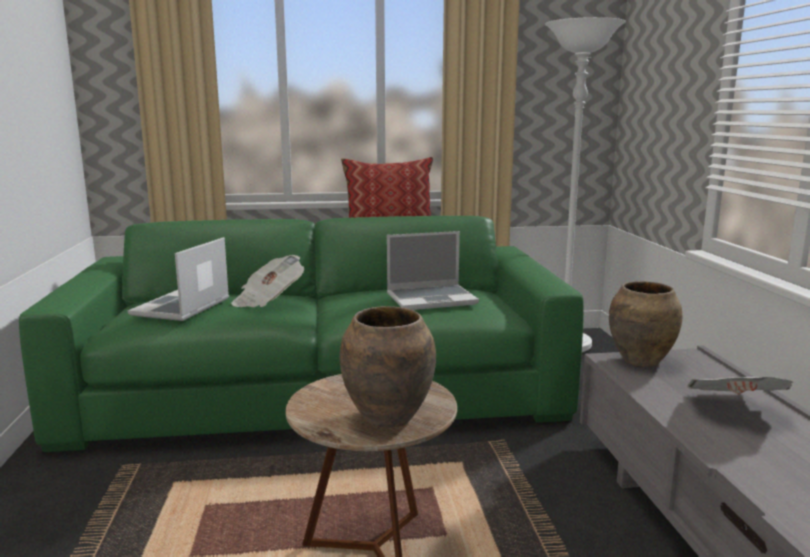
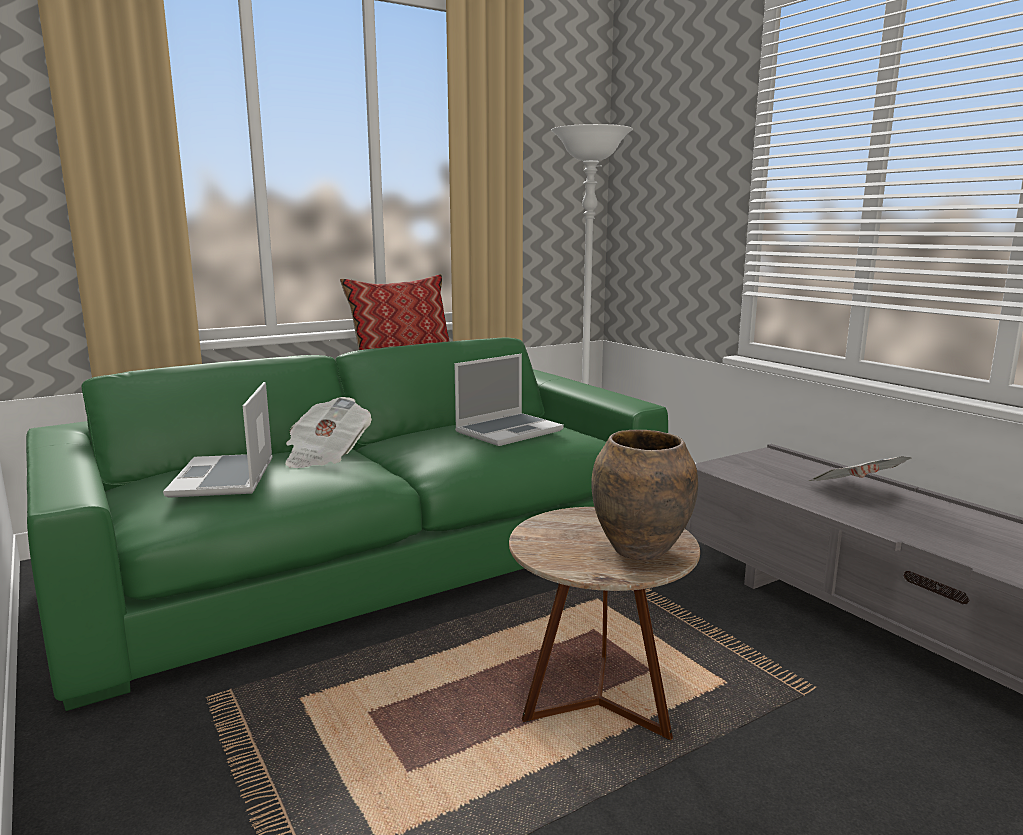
camera: 25 degrees left, 0 degrees up
brown vase [609,281,682,367] -> none

